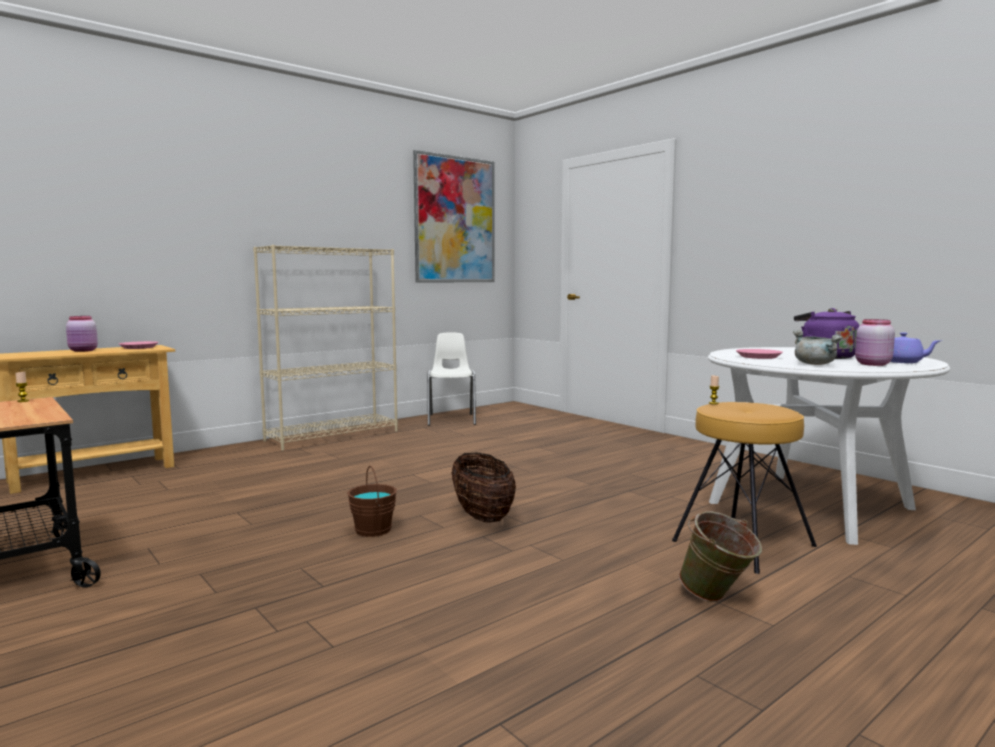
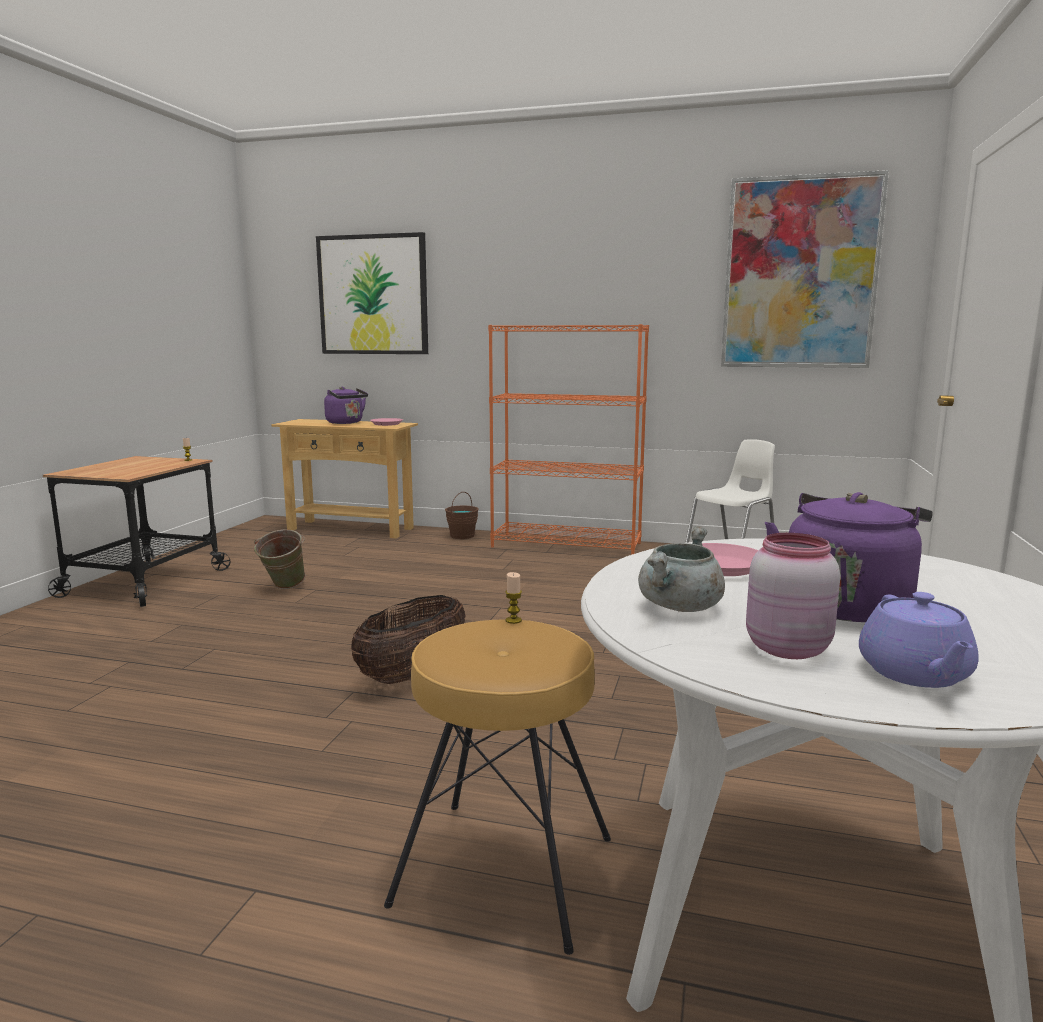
camera: 55 degrees right, 5 degrees up
pink jar [66,316,98,352] -> purple kettle [324,387,368,424]
beige bookcase [253,245,398,451] -> orange bookcase [488,324,649,555]
brown bucket [347,466,397,537] -> brown bucket moved to [445,492,479,539]
green bucket [679,511,762,602] -> green bucket moved to [254,529,306,589]
none -> picture [316,232,428,354]

